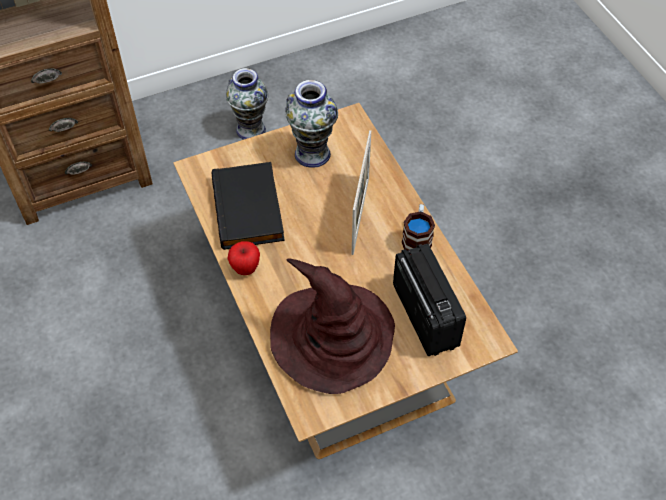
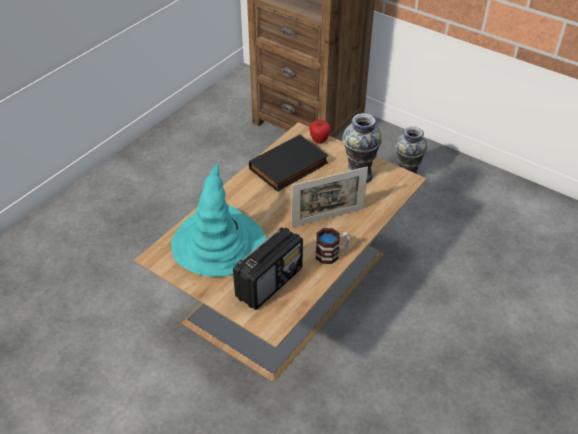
camera: 60 degrees right, 10 degrees down
apple [227,241,260,275] -> apple moved to [309,120,331,143]
brown hat [270,258,395,394] -> turquoise hat [171,164,267,277]

